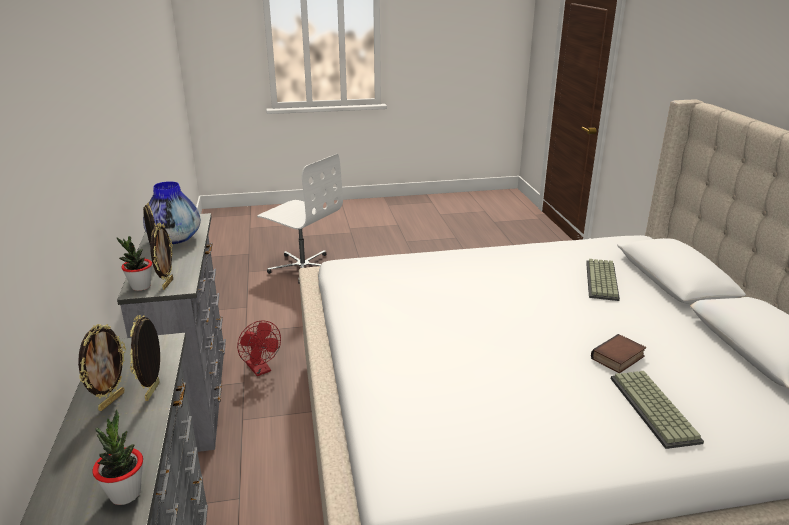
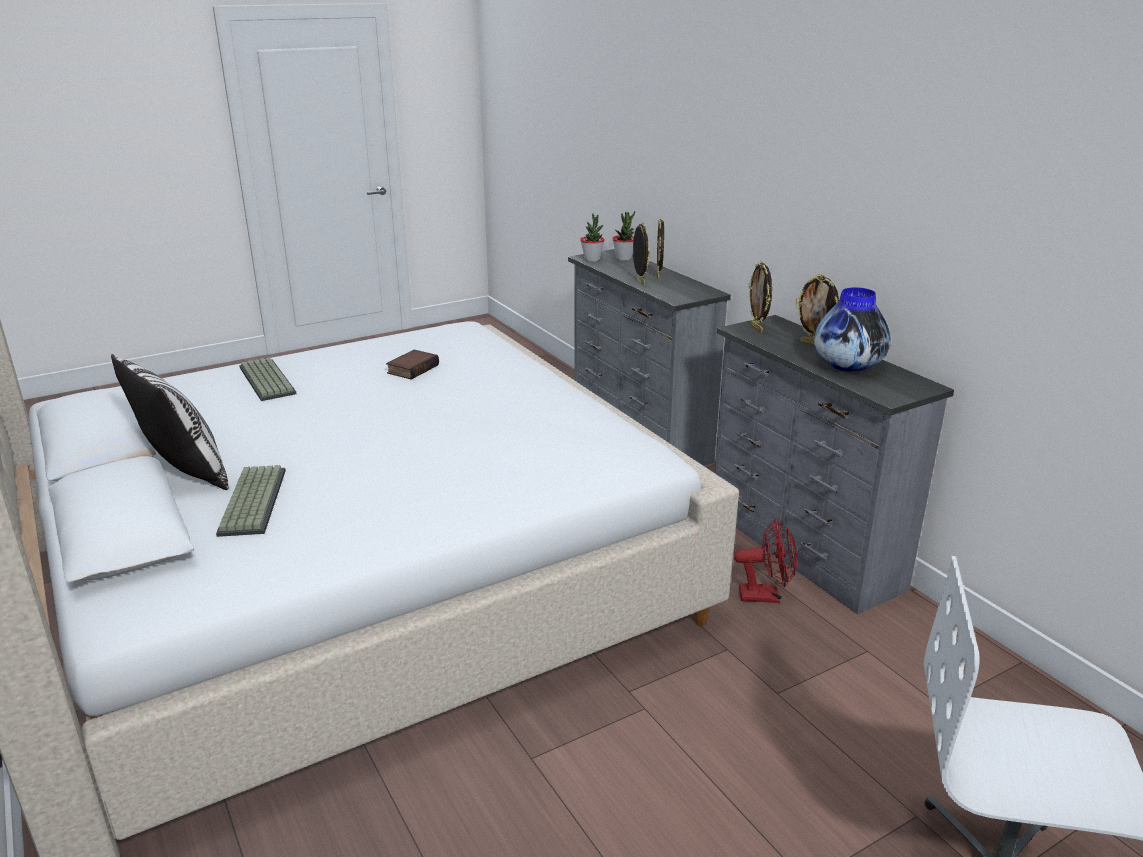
camera: 160 degrees right, 0 degrees up
potted plant [117,236,152,291] -> potted plant moved to [612,211,635,261]
red fan [237,321,281,376] -> red fan turned 150 degrees clockwise [734,519,798,603]
book [591,334,646,373] -> book moved to [386,350,439,380]
none -> pillow [111,354,228,490]

